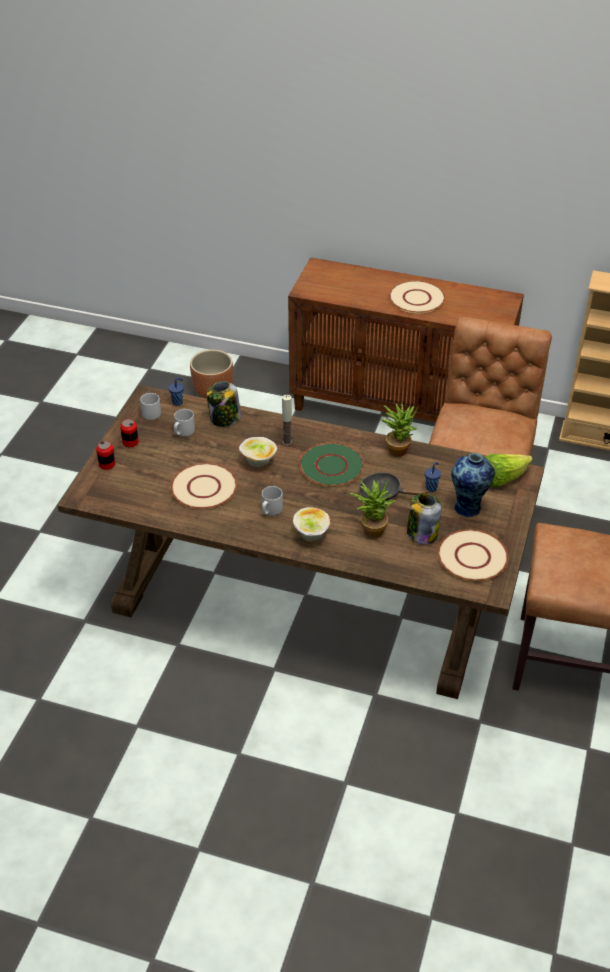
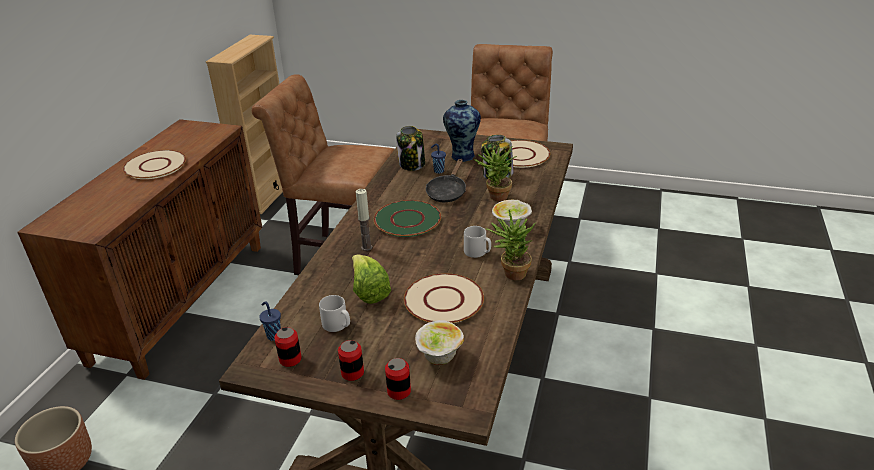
camera: 90 degrees left, 10 degrees down
grey mug [140,393,161,420] -> can [274,327,302,367]
jar [207,381,241,427] -> jar moved to [396,126,425,171]
bowl [239,437,277,468] -> bowl moved to [415,320,464,365]
potted plant [379,401,418,457] -> potted plant moved to [485,210,537,280]
lettuce [484,454,533,487] -> lettuce moved to [352,255,391,304]

